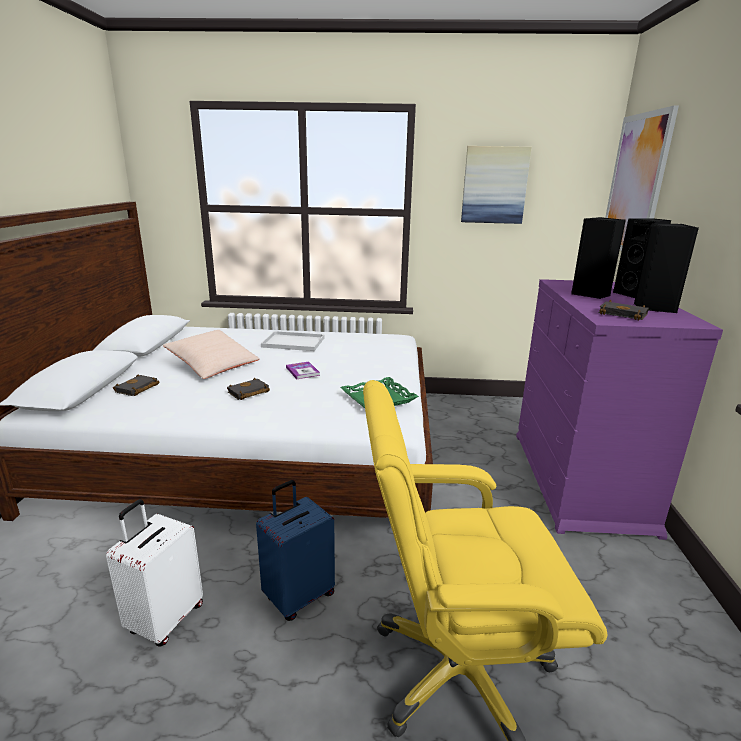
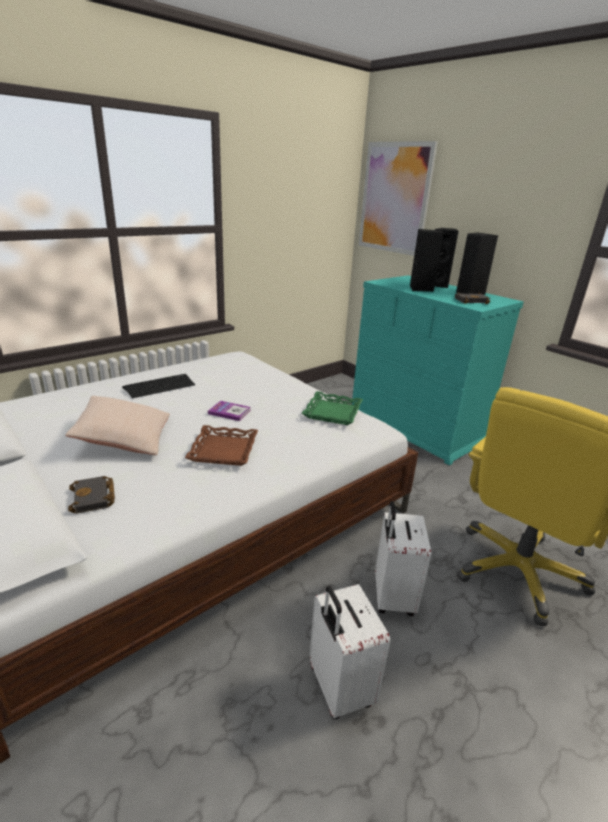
camera: 45 degrees left, 5 degrees up
black book [227,378,270,400] -> brown tray [185,425,258,466]
blue suitcase [256,480,335,621] -> white suitcase [375,501,431,616]
white tray [261,331,324,351] -> keyboard [122,374,195,398]
picture [461,146,532,224] -> none
purple dresser [516,279,723,540] -> turquoise dresser [352,275,524,465]

